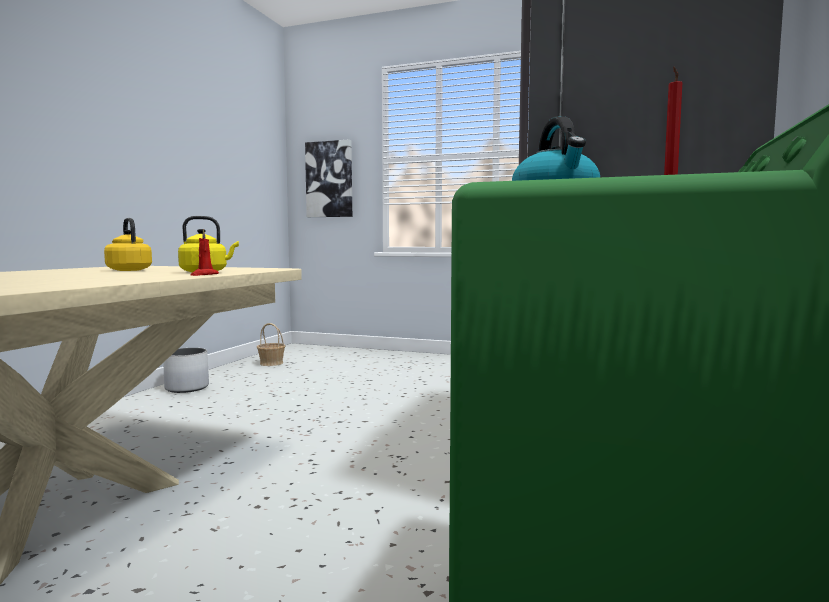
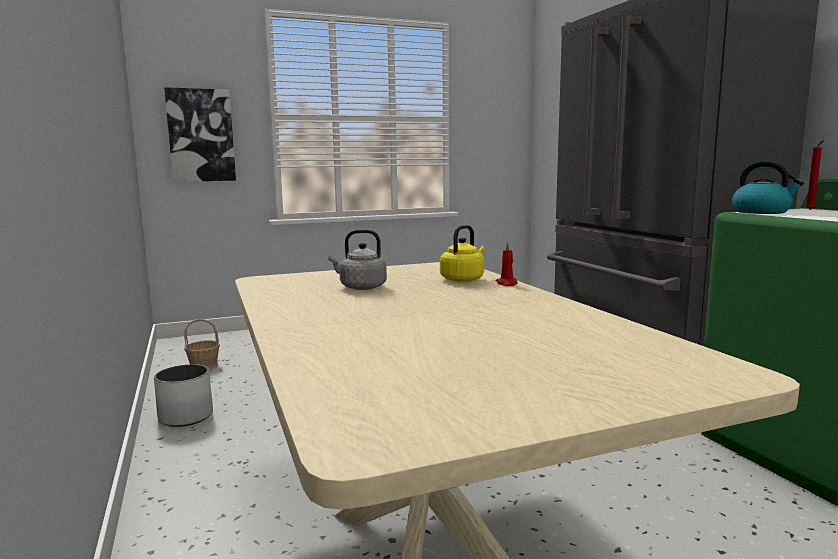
camera: 40 degrees left, 5 degrees up
yellow kettle [104,218,152,271] -> grey kettle [328,230,387,290]

